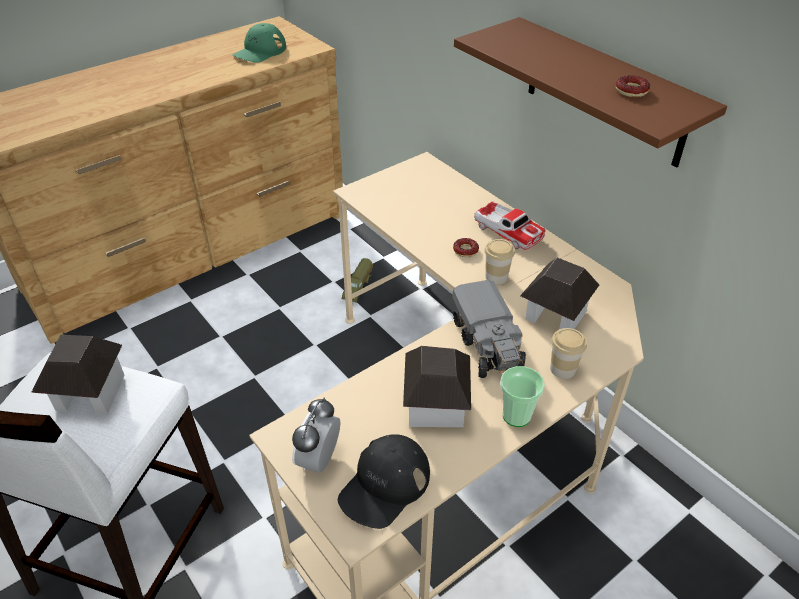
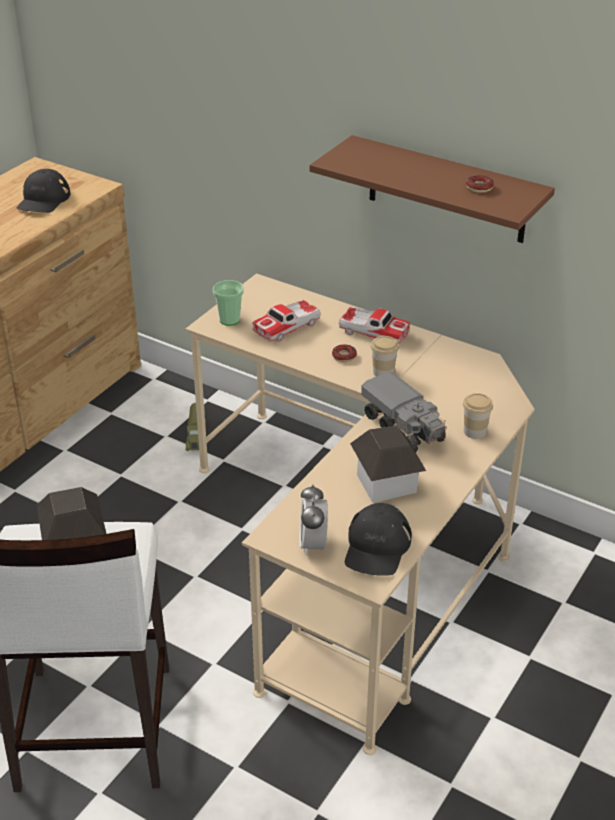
camera: 20 degrees left, 5 degrees down
green cap [233,23,286,63] -> black cap [17,169,70,213]
cup [500,366,545,427] -> cup moved to [213,280,244,326]
toy house [520,258,599,329] -> none
none -> toy car [252,300,321,342]

